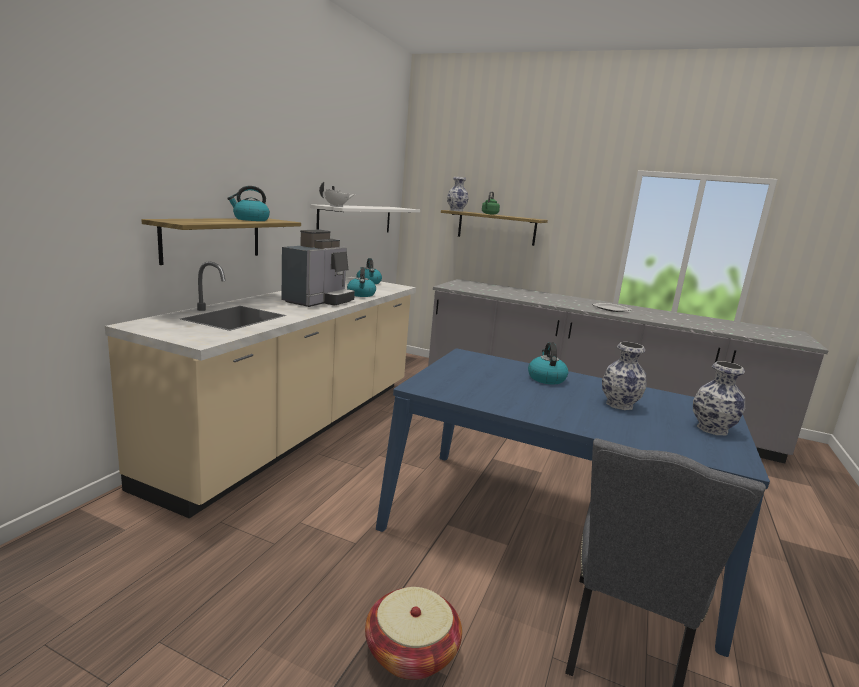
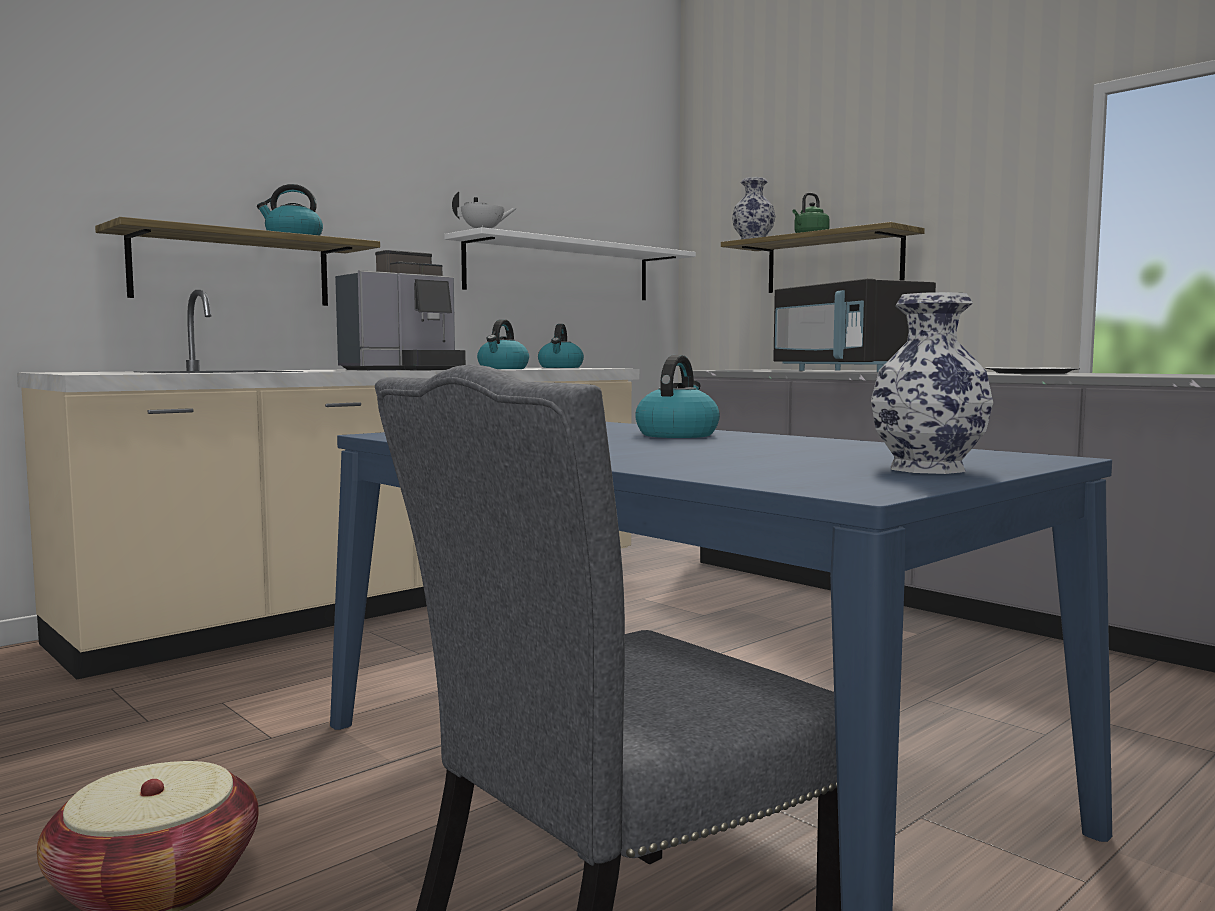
camera: 25 degrees right, 10 degrees down
vase [602,342,647,410] -> none
none -> black microwave [773,279,936,372]

